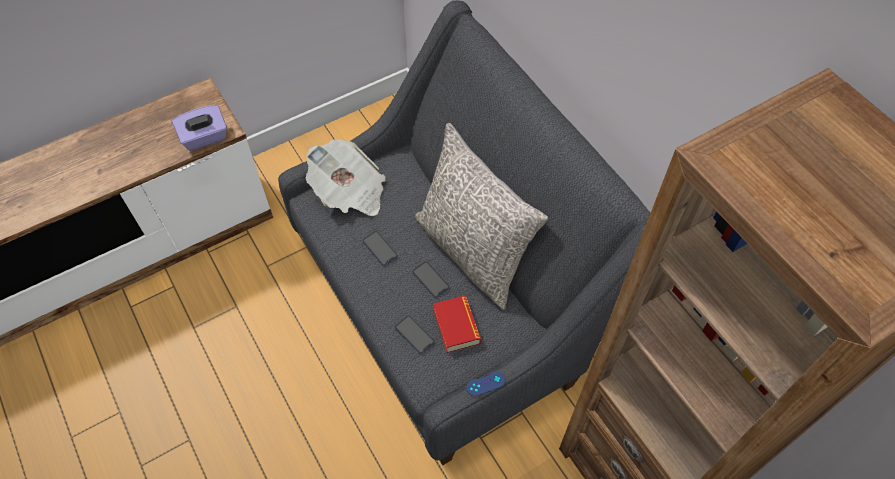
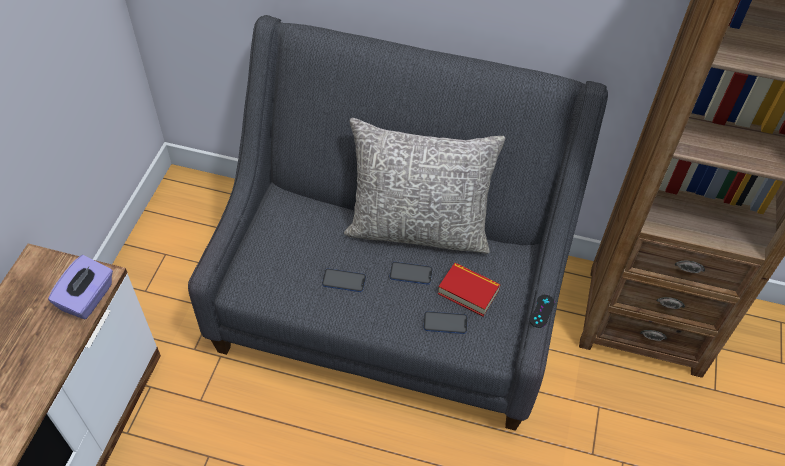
camera: 45 degrees left, 5 degrees down
newspaper [305,139,385,216] -> none
blue game controller [466,371,505,396] -> black game controller [529,295,555,328]

